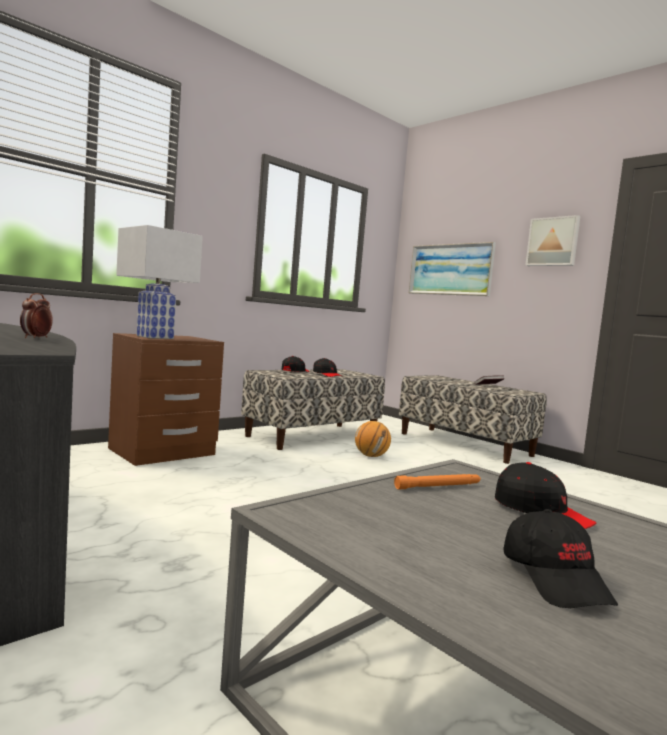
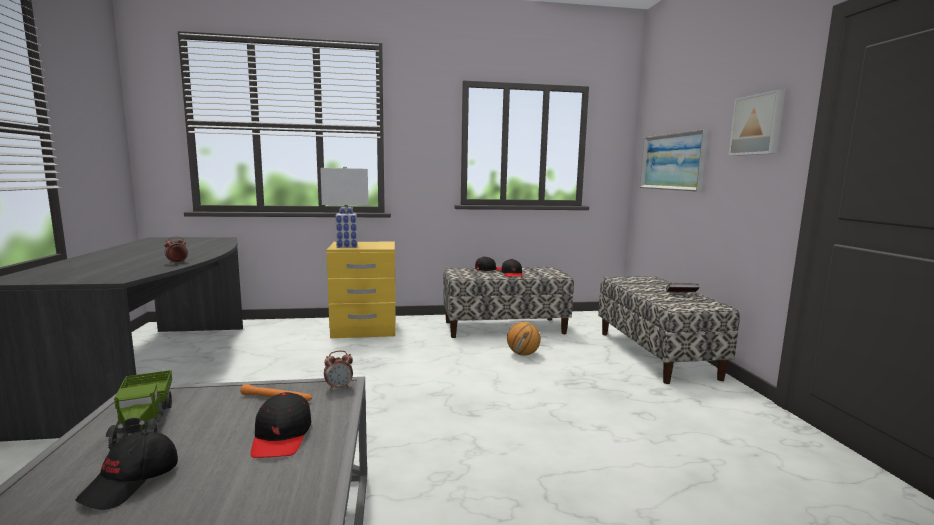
camera: 35 degrees right, 5 degrees up
brown nightstand [108,333,224,466] -> yellow nightstand [327,242,396,338]
none -> toy truck [106,370,172,450]
none -> alarm clock [324,351,353,390]

